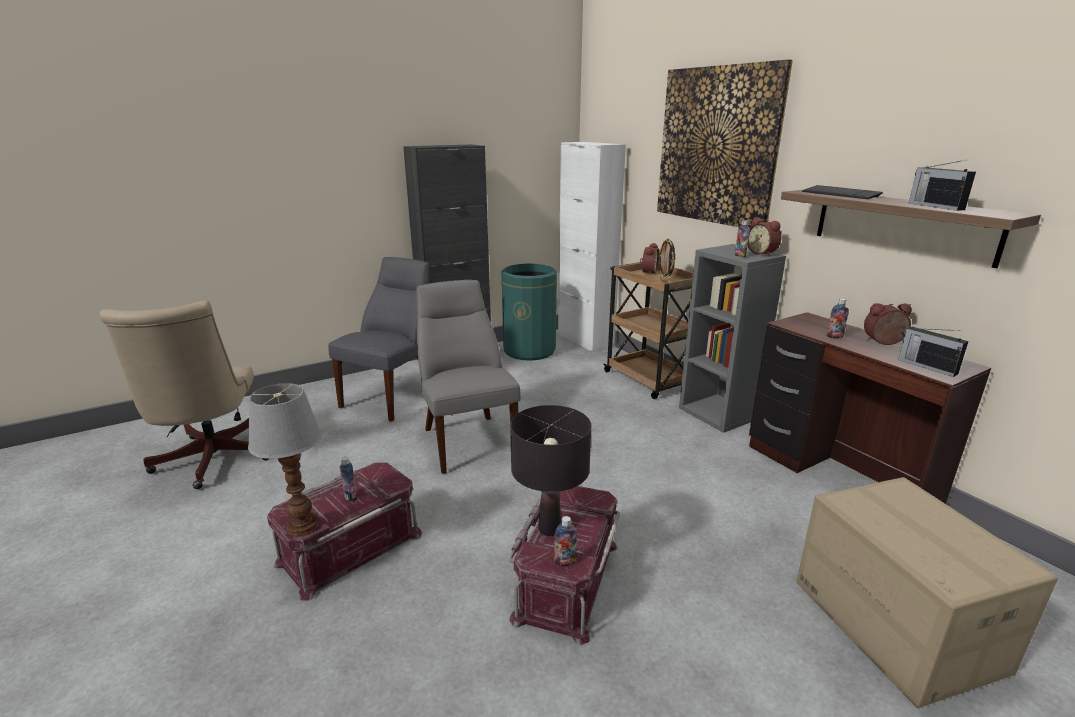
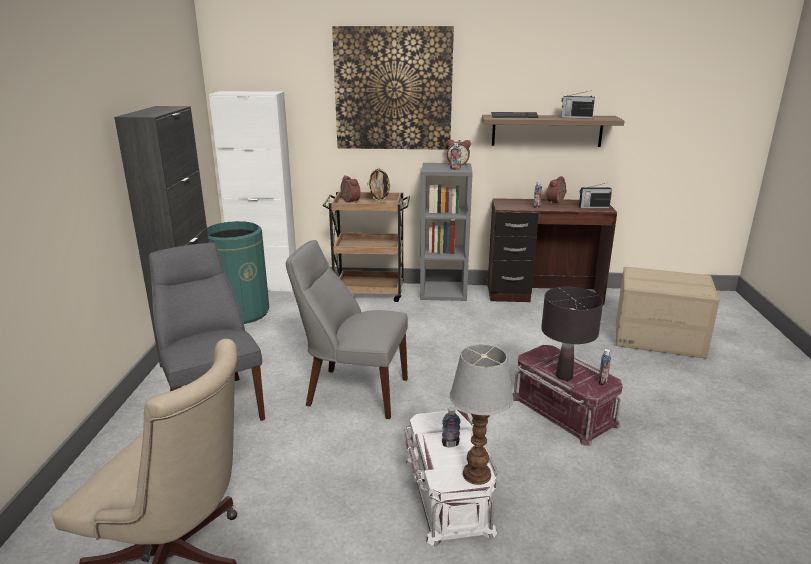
camera: 55 degrees left, 0 degrees up
red storage box [267,463,422,601] -> white storage box [404,410,497,547]

